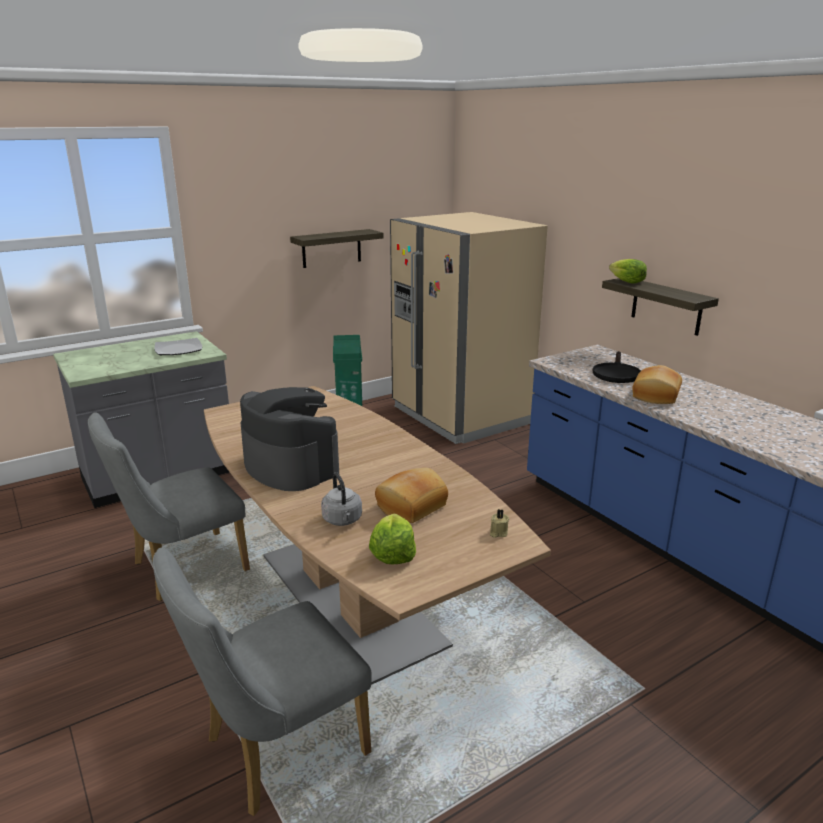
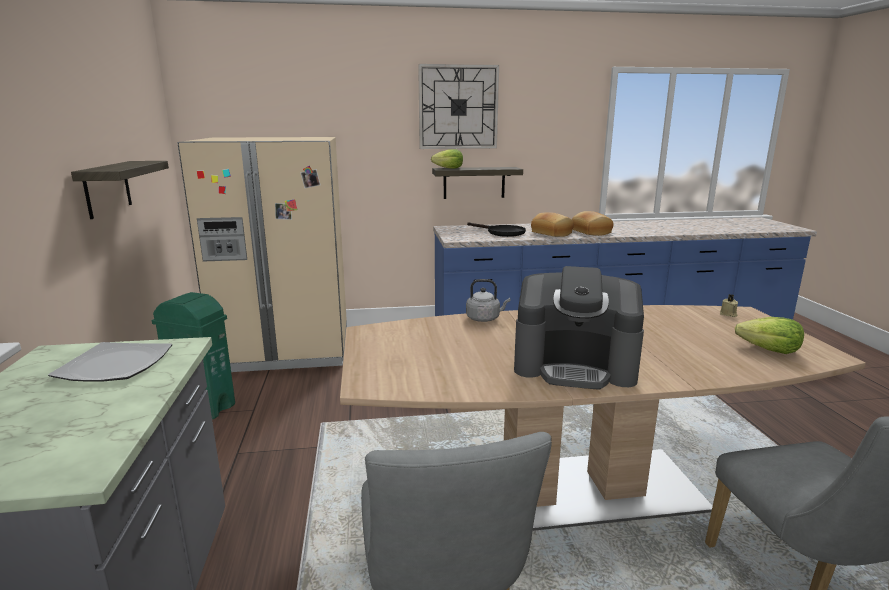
camera: 65 degrees left, 5 degrees down
coffee machine [240,387,339,491] -> coffee machine turned 150 degrees counterclockwise [514,266,644,390]
grey kettle [321,472,362,526] -> grey kettle moved to [466,279,510,322]
bread [375,468,448,523] -> bread moved to [572,211,614,236]
none -> wall clock [418,64,499,149]

